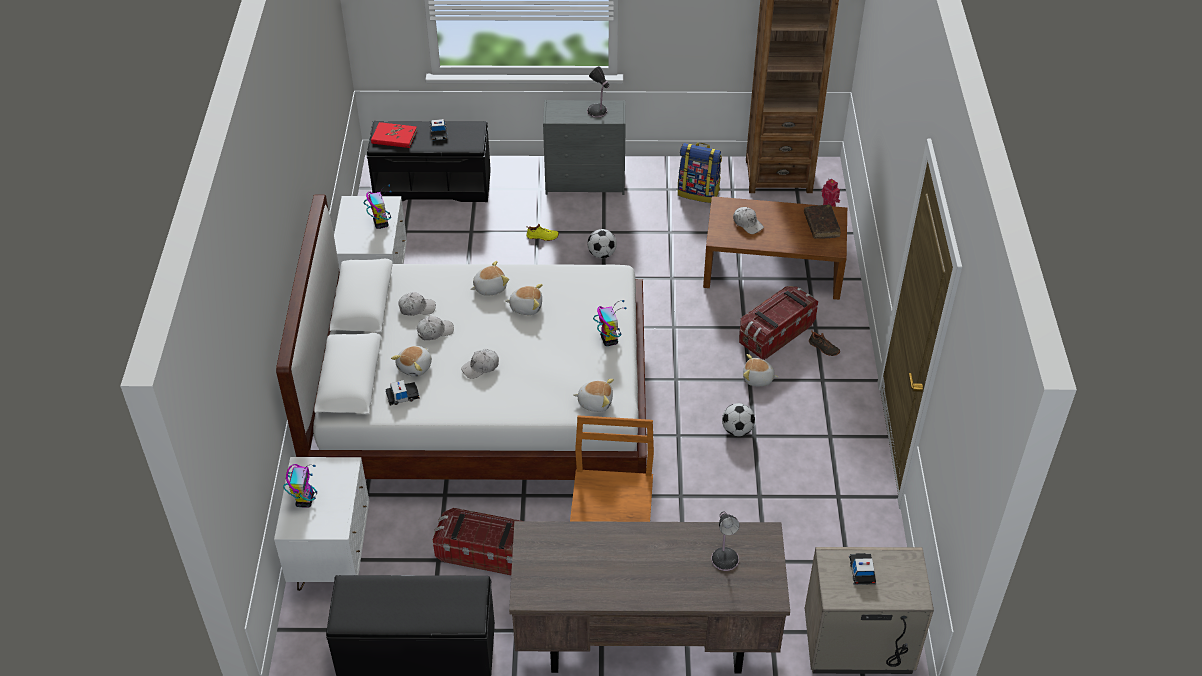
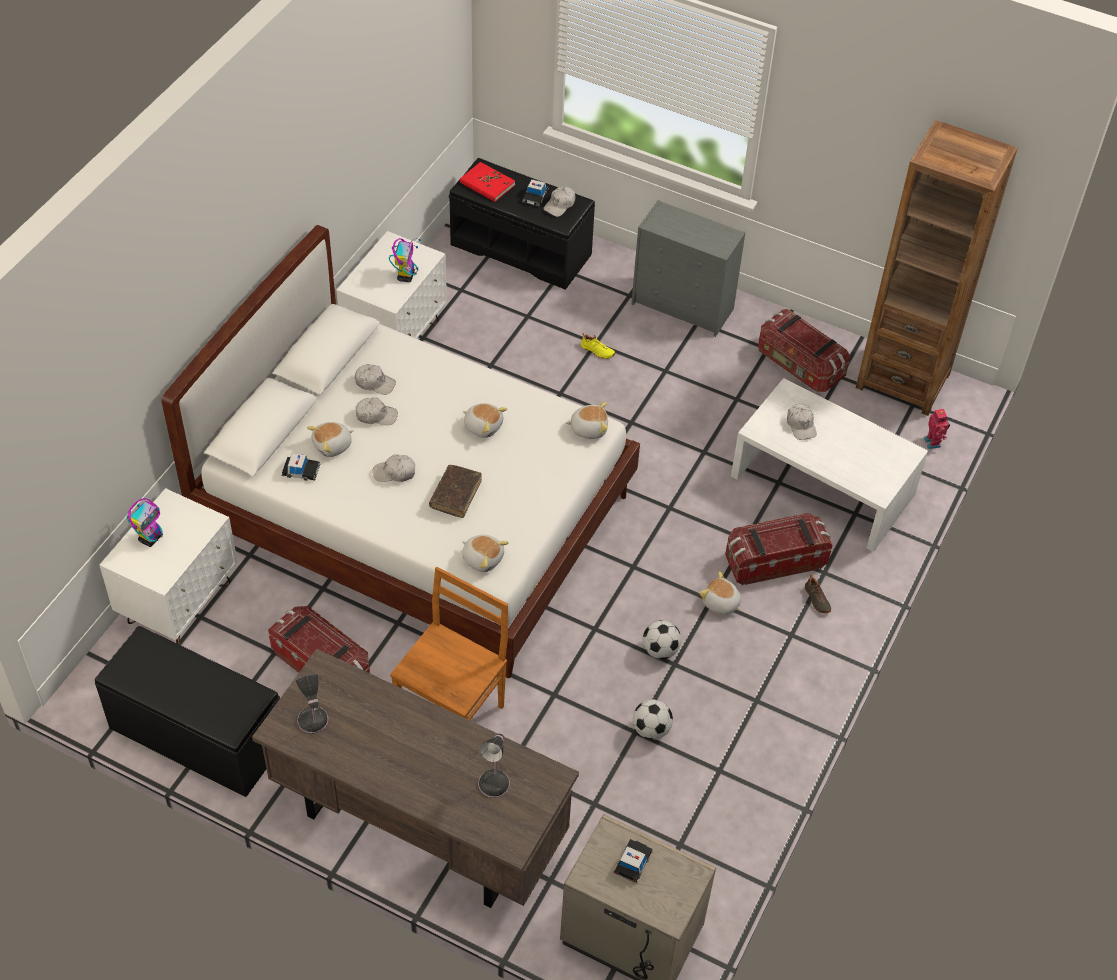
camera: 25 degrees right, 5 degrees up
plush toy [470,261,509,296] -> plush toy moved to [565,402,608,439]
table lamp [587,66,609,118] -> table lamp moved to [296,674,328,734]
football [587,229,617,258] -> football moved to [633,699,673,740]
toy robot [593,300,627,346] -> none
backpack [678,143,722,203] -> storage box [758,309,850,392]
brown coffee table [703,196,847,300] -> white coffee table [731,378,928,552]
brown book [804,204,841,239] -> brown book moved to [429,465,482,518]
none -> white cap [543,186,575,217]

